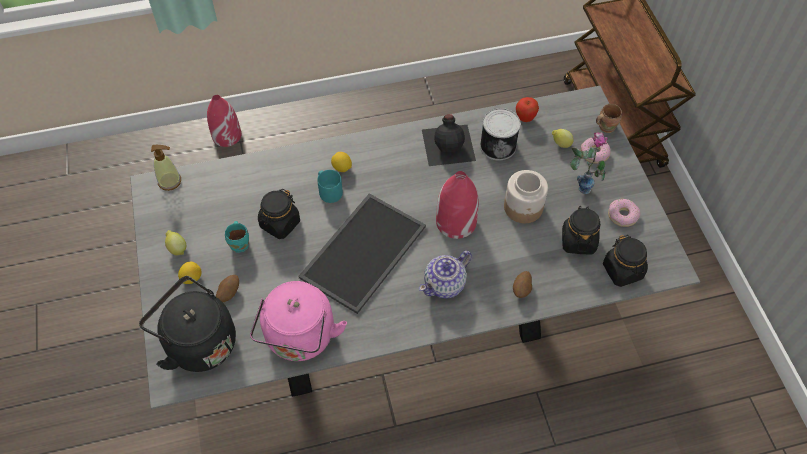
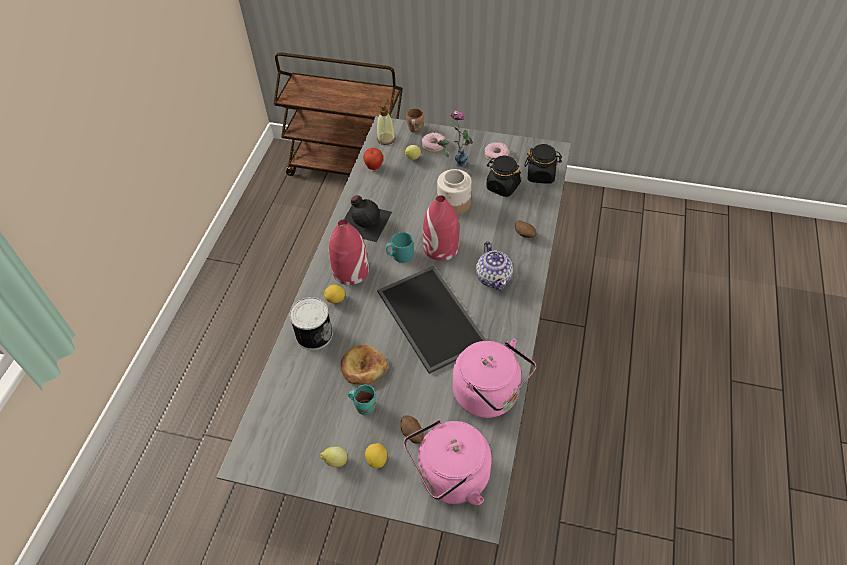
camera: 60 degrees left, 5 degrees down
black kettle [139,276,236,372] -> pink kettle [404,419,492,506]
soap dispenser [151,145,181,191] -> soap dispenser moved to [377,99,396,145]
red vase [207,95,241,147] -> red vase moved to [329,220,369,285]
black jar [258,189,300,239] -> bread [341,345,388,385]
turquoise mug [317,170,343,203] -> turquoise mug moved to [386,232,414,263]
can [480,108,521,161] -> can moved to [289,297,333,350]

